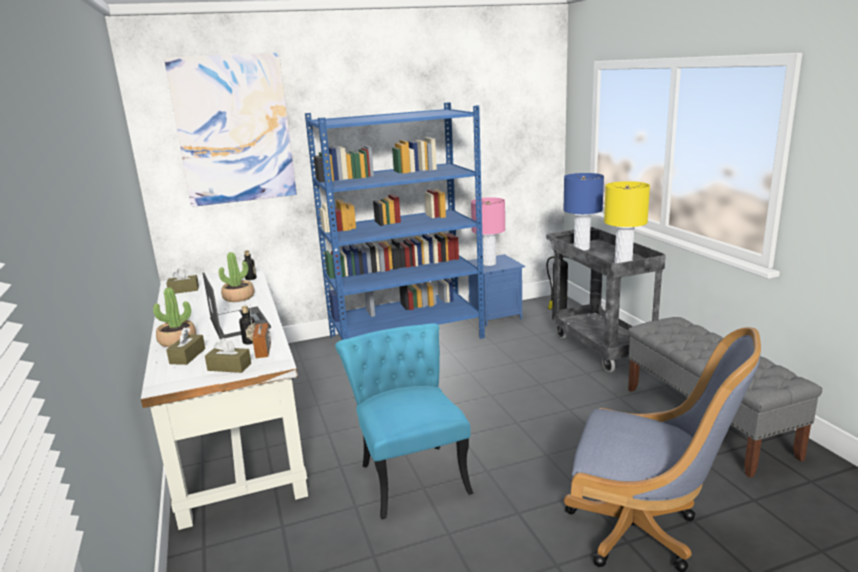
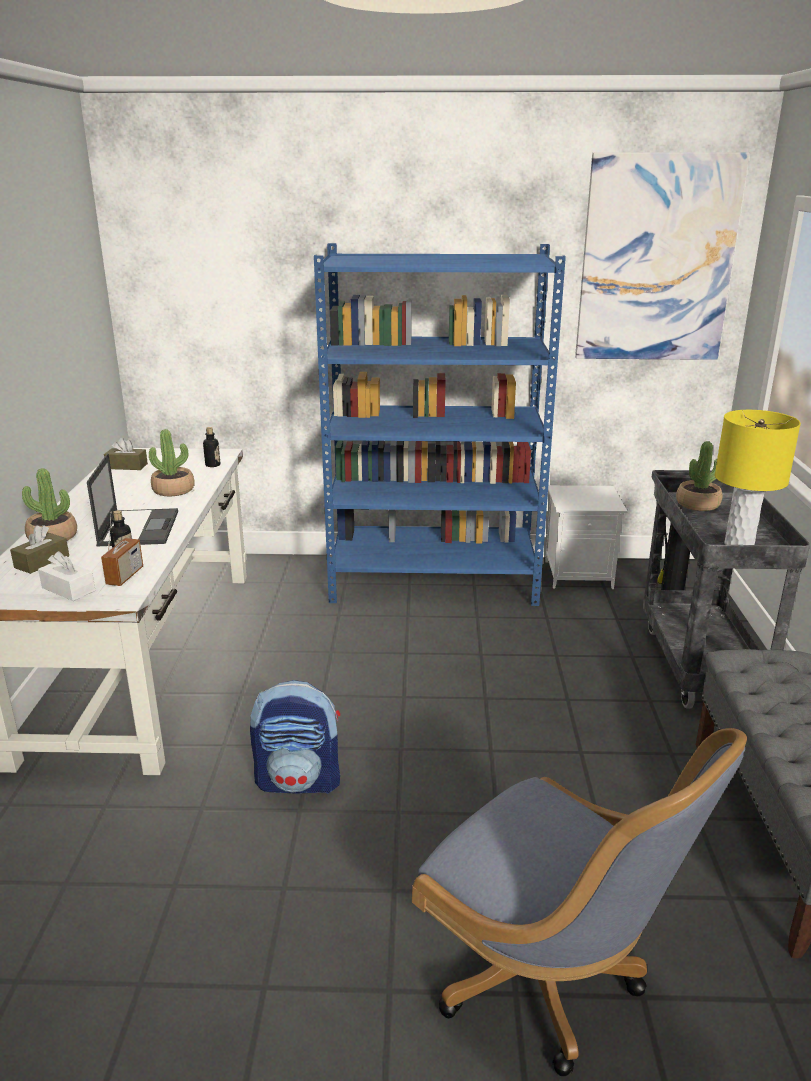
camera: 20 degrees right, 5 degrees up
picture [164,53,297,207] -> picture moved to [575,153,749,360]
brown tissue box [205,338,251,373] -> white tissue box [38,551,95,601]
turquoise chair [335,324,473,519] -> backpack [250,680,340,794]
blue nightstand [467,254,525,326] -> white nightstand [545,485,627,589]
pink table lamp [471,197,505,266] -> none
blue table lamp [563,173,604,251] -> potted plant [676,441,722,511]

